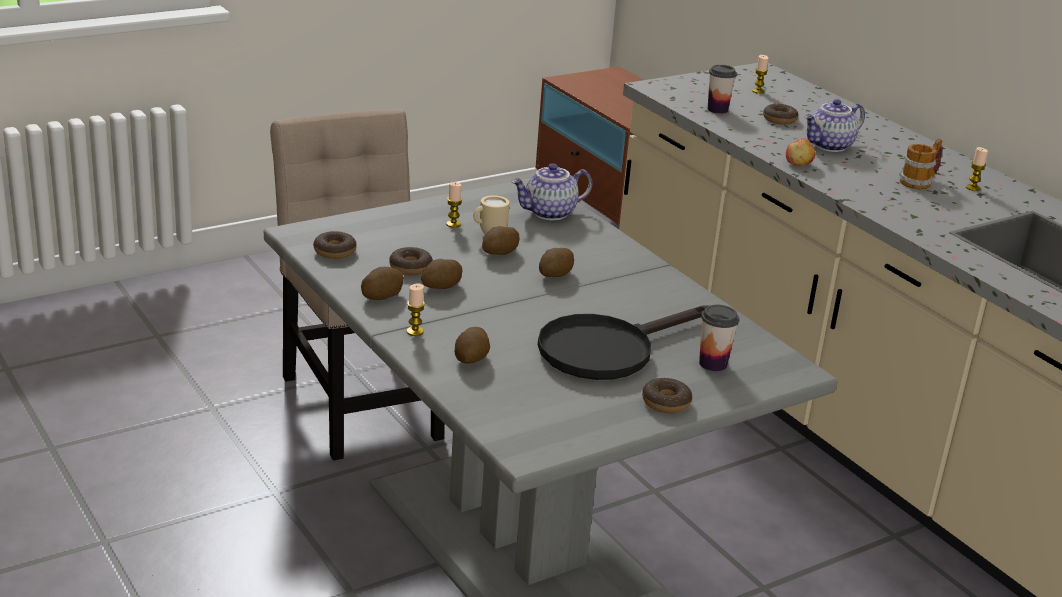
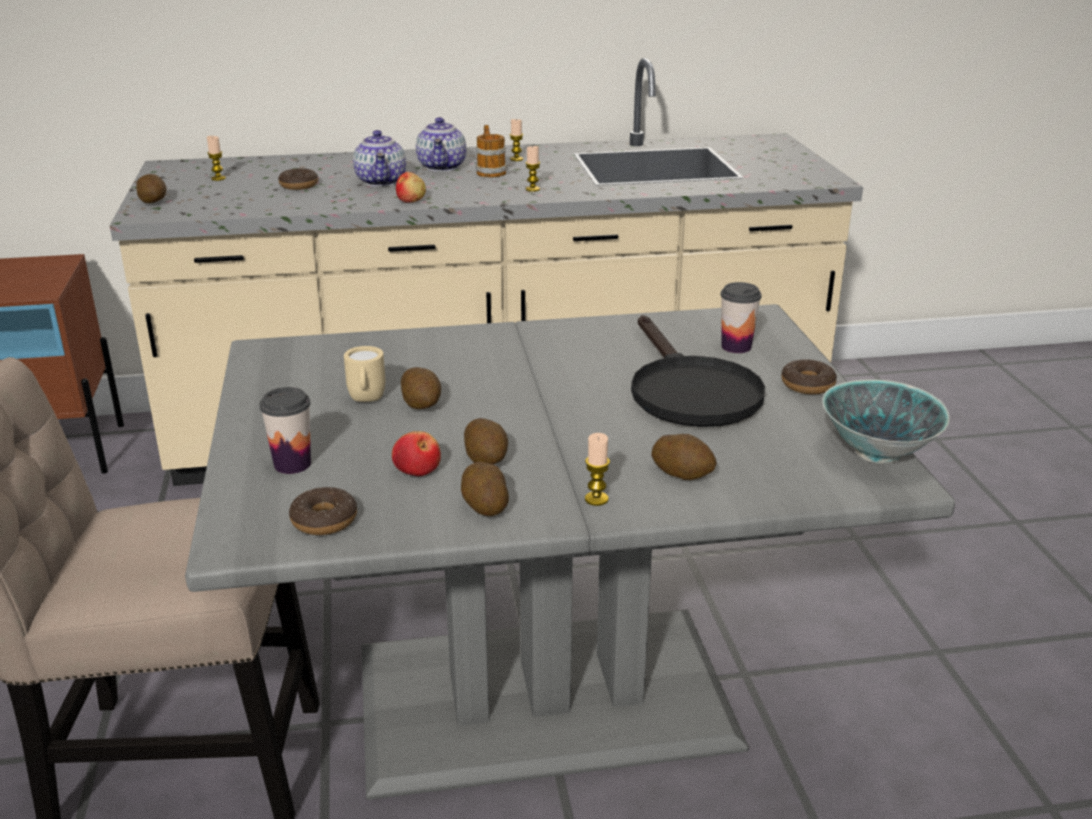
camera: 65 degrees left, 0 degrees up
donut [389,247,433,275] -> apple [392,431,441,476]
candle [446,182,462,228] -> candle moved to [525,146,540,192]
teapot [511,164,592,220] -> teapot moved to [416,117,466,172]
potato [539,248,574,277] -> potato moved to [136,174,167,203]
cup [708,65,737,114] -> cup moved to [260,387,311,474]
none -> bowl [822,379,950,464]

